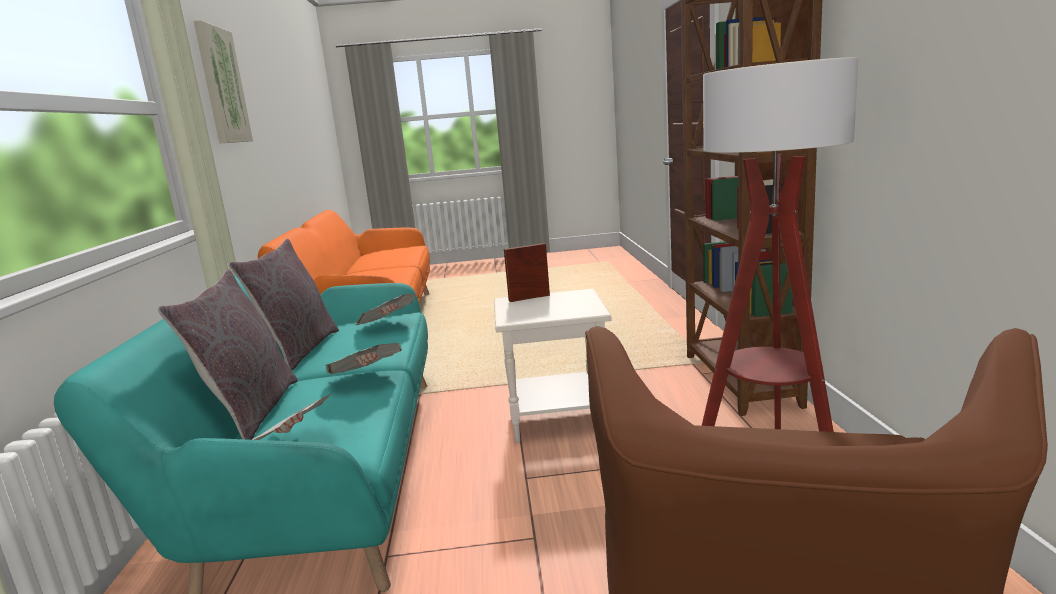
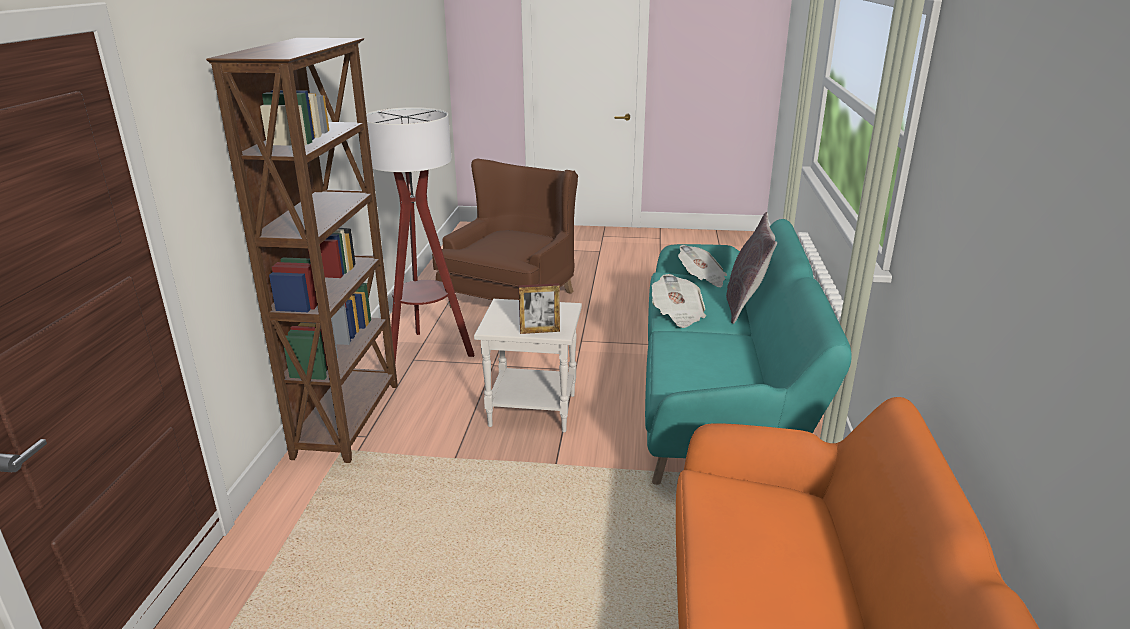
camera: 170 degrees left, 10 degrees up
picture [194,20,253,144] -> none
grey pillow [229,239,339,371] -> none
newspaper [356,294,416,325] -> none

